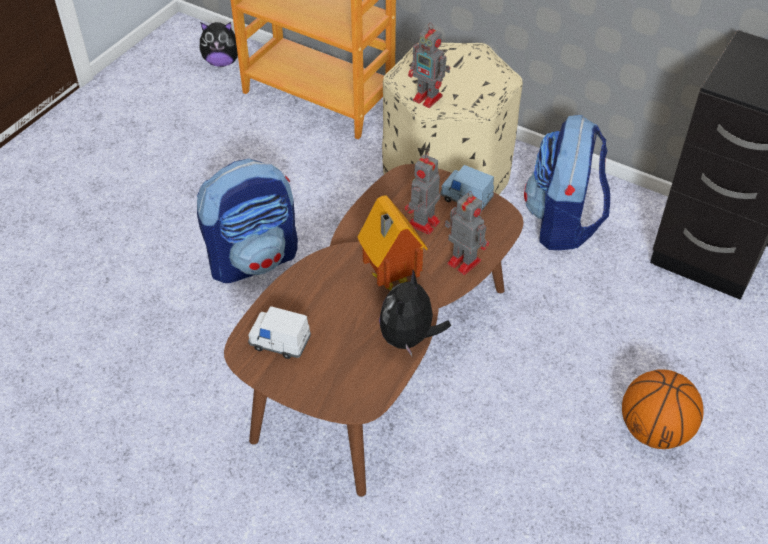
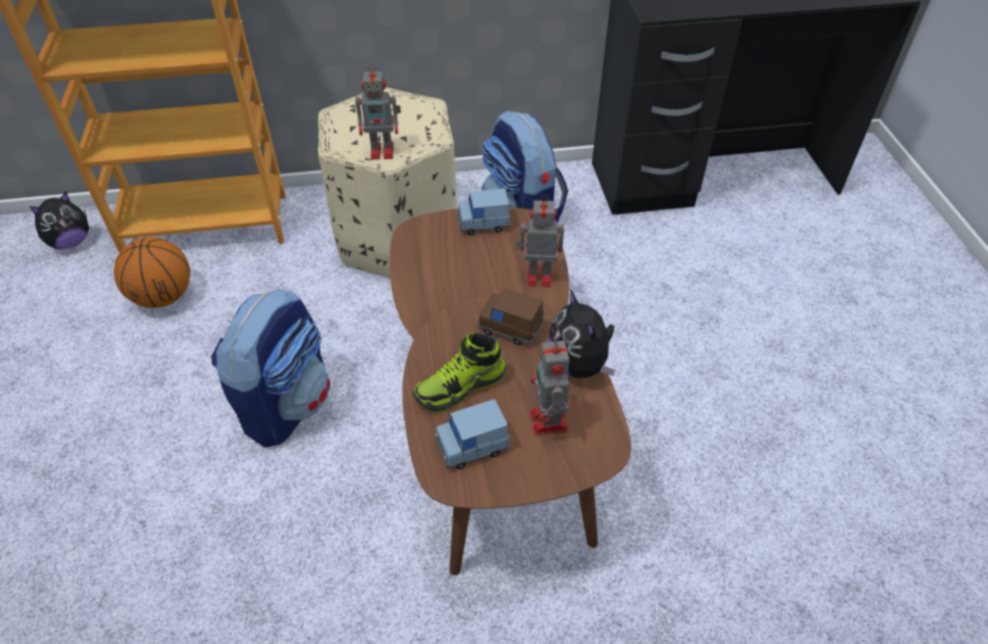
camera: 40 degrees left, 0 degrees up
white toy car [248,306,311,359] -> blue toy car [435,399,510,469]
toy house [358,195,428,291] -> brown toy car [478,288,544,345]
toy robot [405,152,441,235] -> toy robot moved to [530,339,569,435]
basketball [622,369,704,449] -> basketball moved to [114,237,190,308]
none -> shoe [412,333,506,413]

